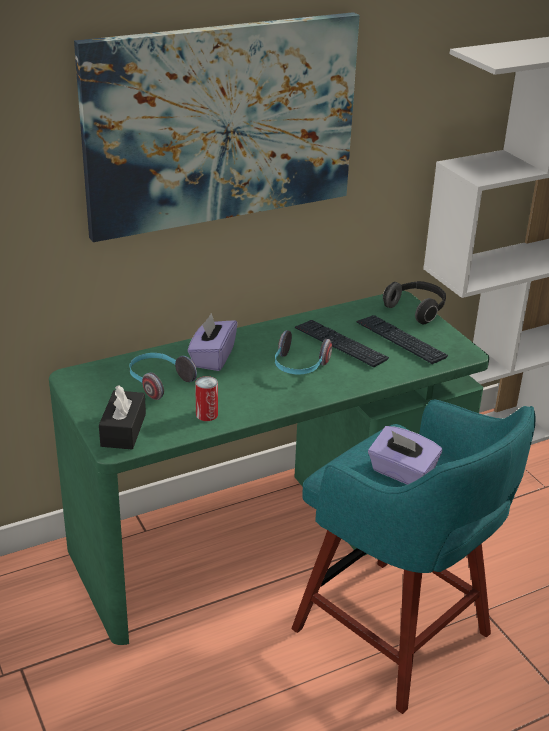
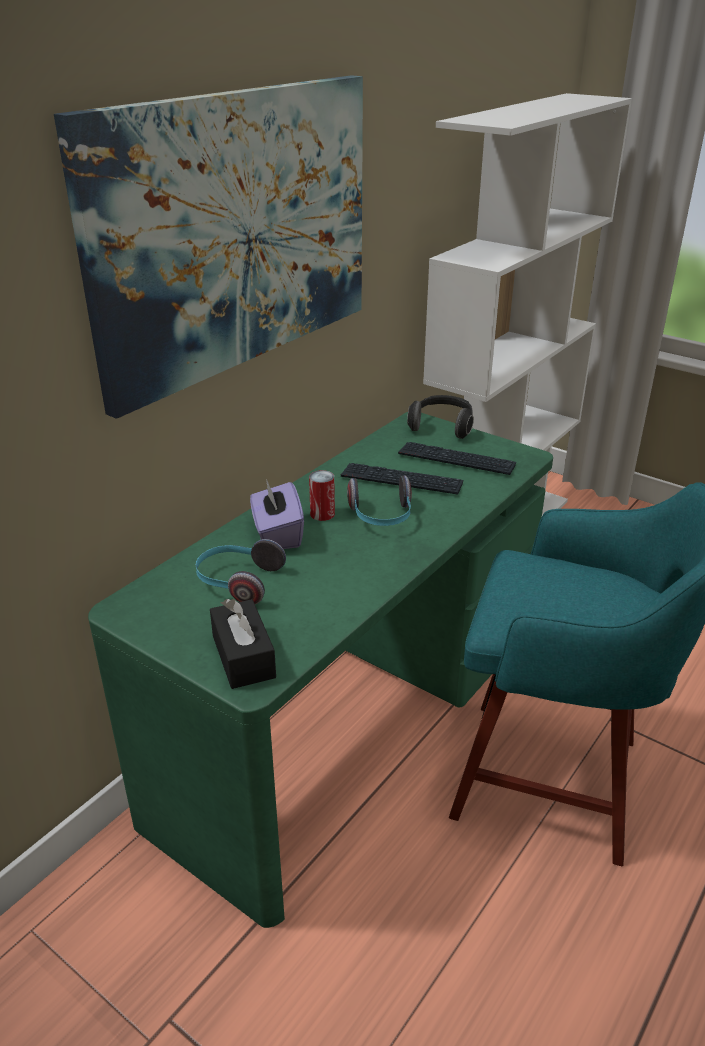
camera: 25 degrees left, 0 degrees up
can [195,376,218,421] -> can moved to [309,470,335,521]
purple tissue box [368,426,442,485] -> none

